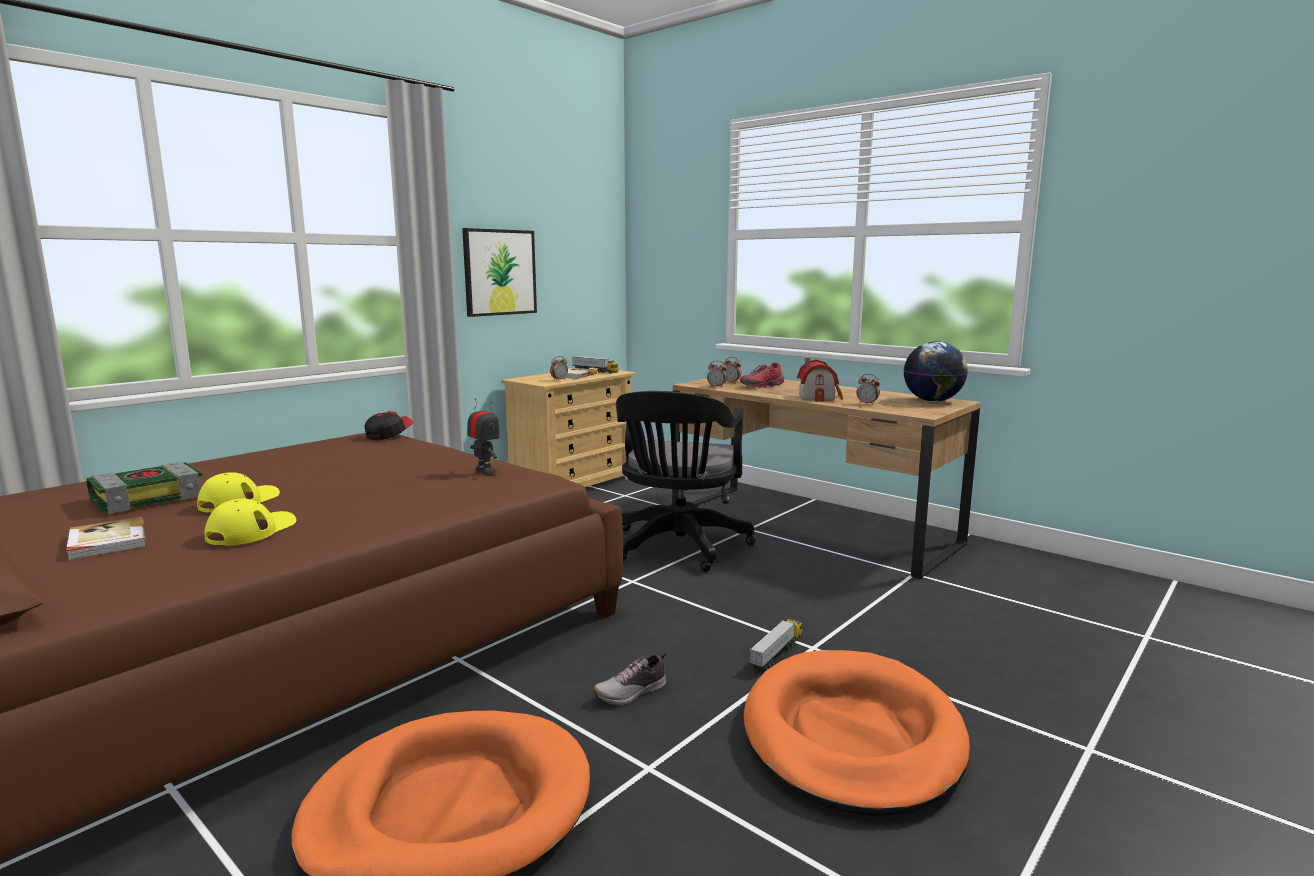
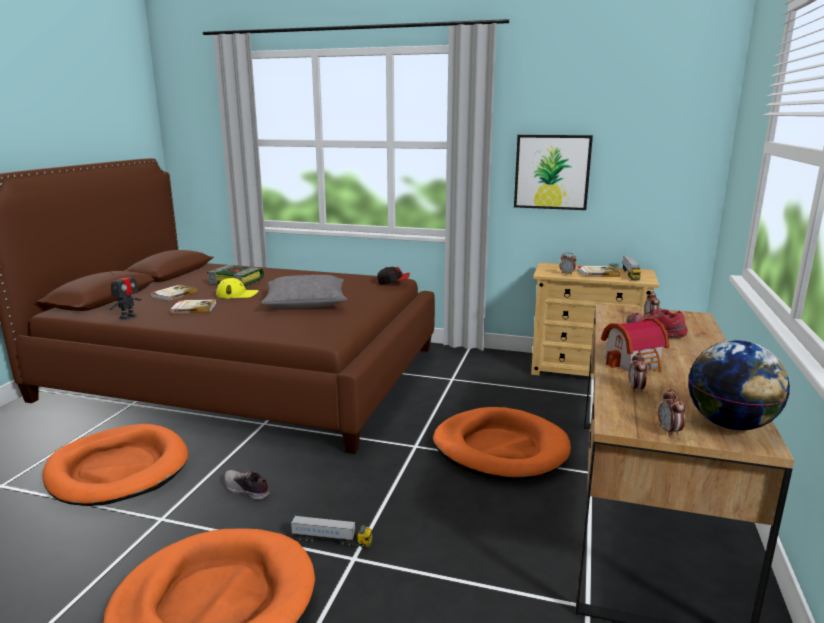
camera: 65 degrees right, 5 degrees up
yellow cap [204,499,296,546] -> book [170,299,216,314]
toy robot [467,398,500,475] -> toy robot moved to [110,268,141,320]
black office chair [616,391,755,572] -> orange dog bed [433,407,571,480]
alarm clock [707,361,727,388] -> alarm clock moved to [658,389,685,436]
none -> grey pillow [261,275,347,308]

